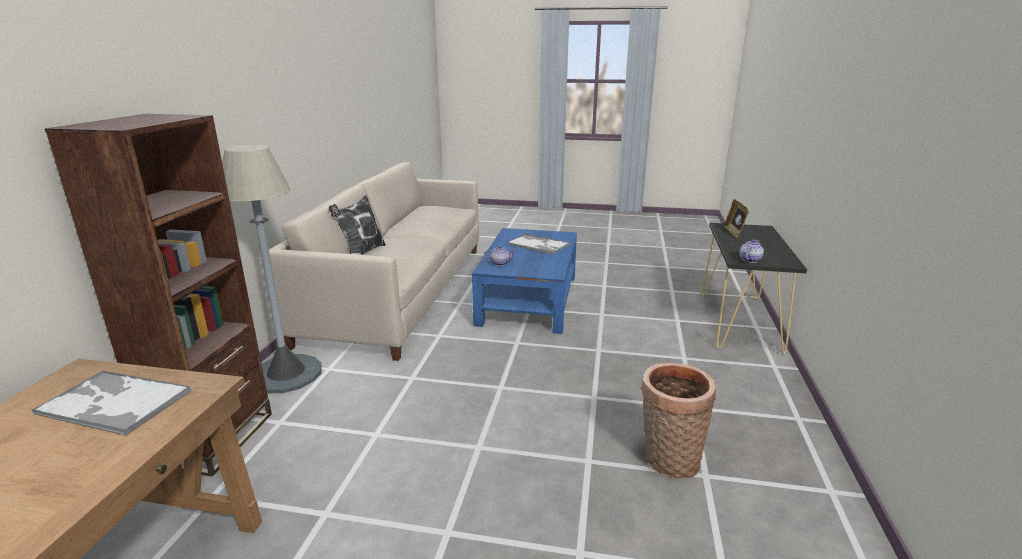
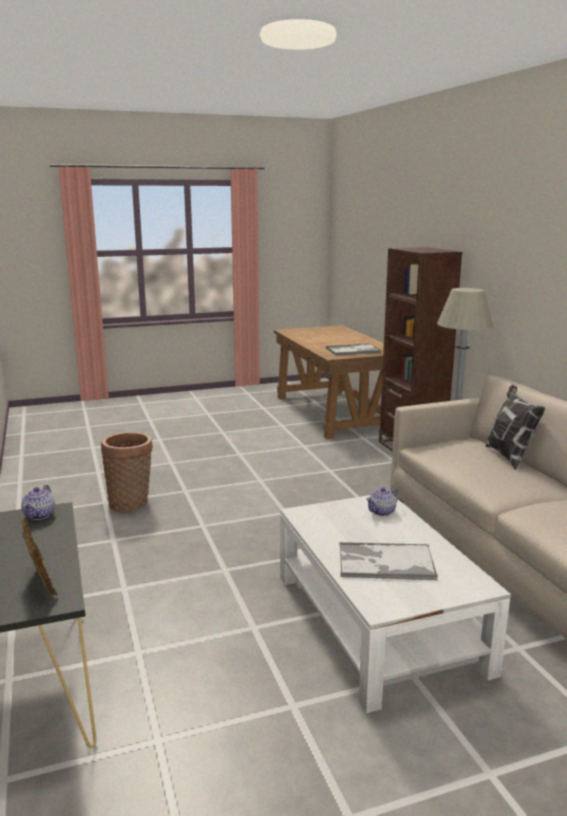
camera: 150 degrees right, 5 degrees down
blue coffee table [472,228,577,334] -> white coffee table [280,495,511,713]

